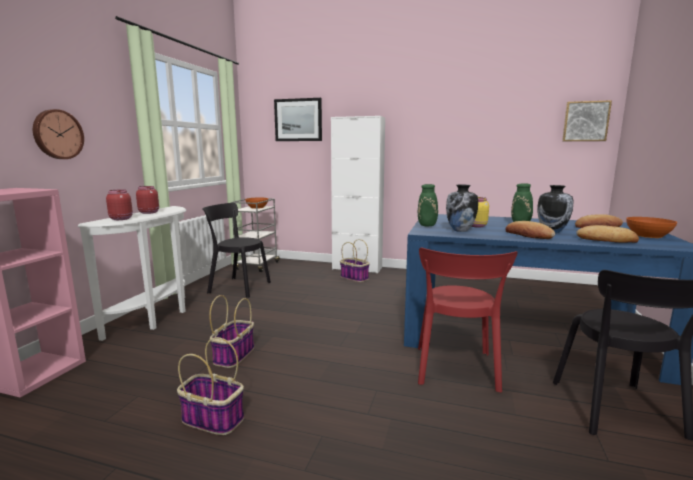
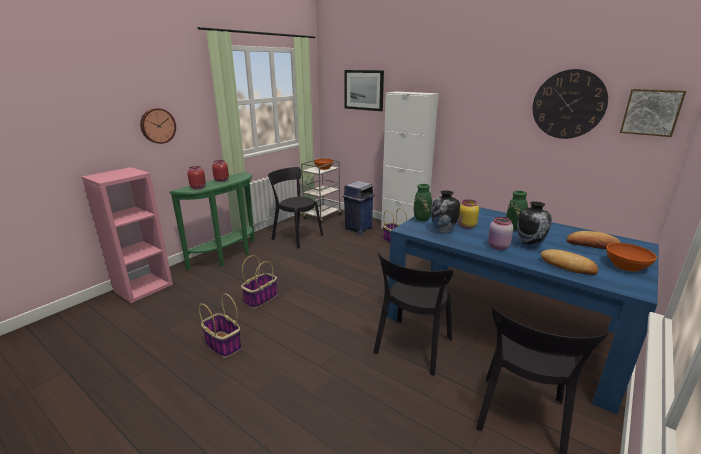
camera: 20 degrees right, 10 degrees up
white console table [77,206,186,341] -> green console table [170,172,255,270]
red chair [418,247,518,392] -> black chair [373,251,453,376]
bread [505,221,555,239] -> pink jar [488,217,514,250]
none -> blue trash can [343,181,375,235]
none -> wall clock [533,69,608,139]

